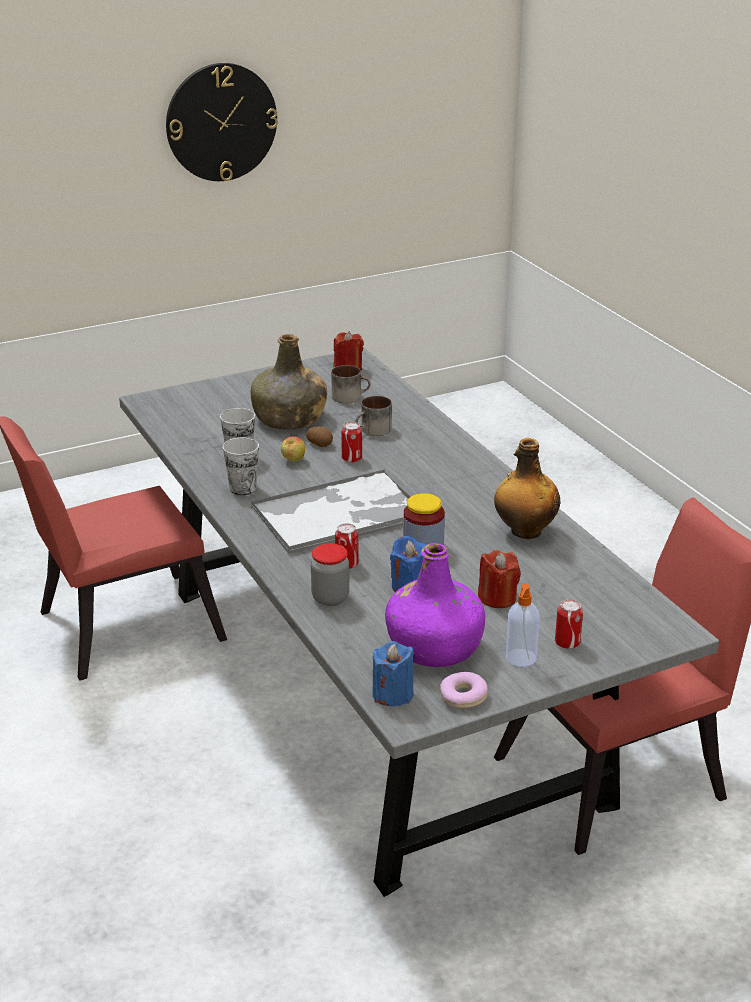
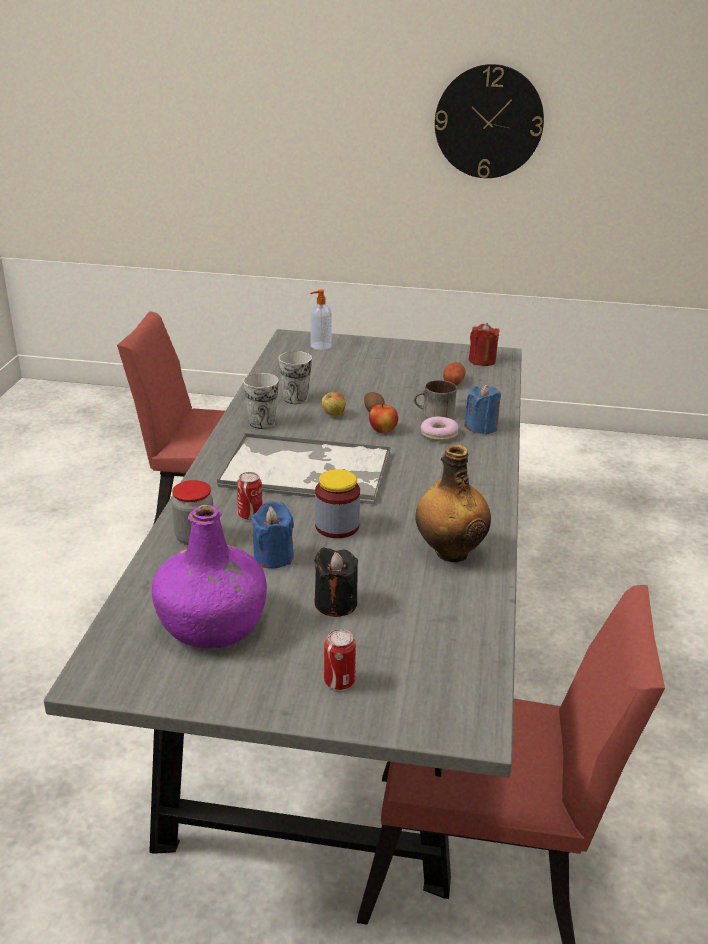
camera: 35 degrees right, 0 degrees up
green bottle [251,334,327,430] -> none
mug [331,365,371,403] -> potato [443,362,466,386]
can [341,422,362,463] -> apple [369,402,398,434]
blue candle [372,641,414,707] -> blue candle moved to [464,384,501,435]
donut [440,672,488,709] -> donut moved to [420,417,459,441]
red candle [478,550,521,608] -> black candle [314,548,358,617]
soap dispenser [506,584,539,667] -> soap dispenser moved to [310,289,332,350]

